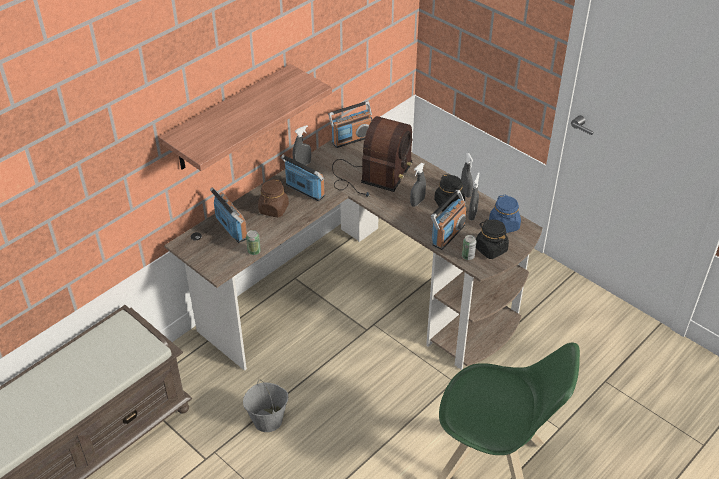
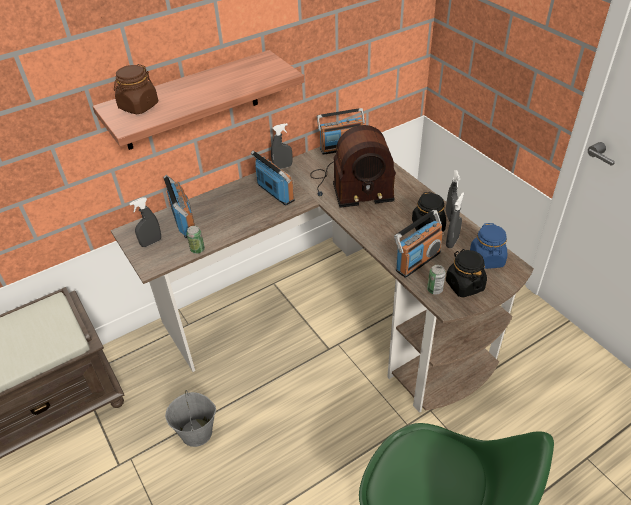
camera: 15 degrees right, 0 degrees up
brown jar [258,179,289,217] -> brown jar moved to [114,64,158,114]
radio [332,116,413,197] -> radio turned 45 degrees clockwise [310,125,396,208]
grey spray bottle [410,163,426,207] -> grey spray bottle moved to [129,197,161,247]

